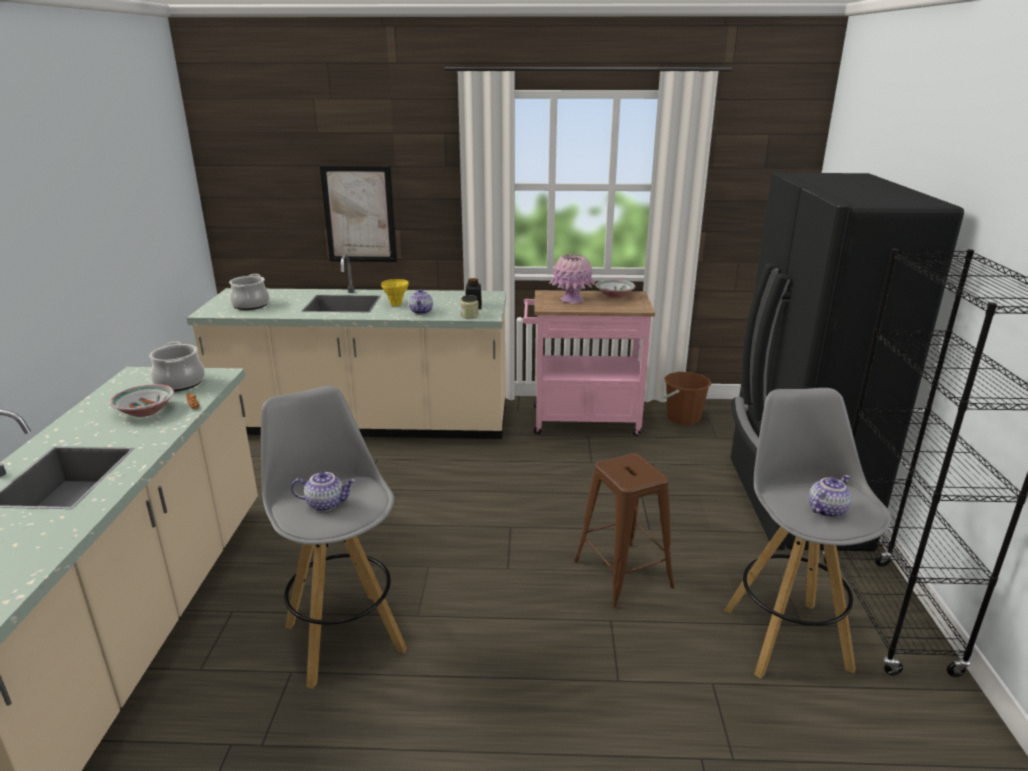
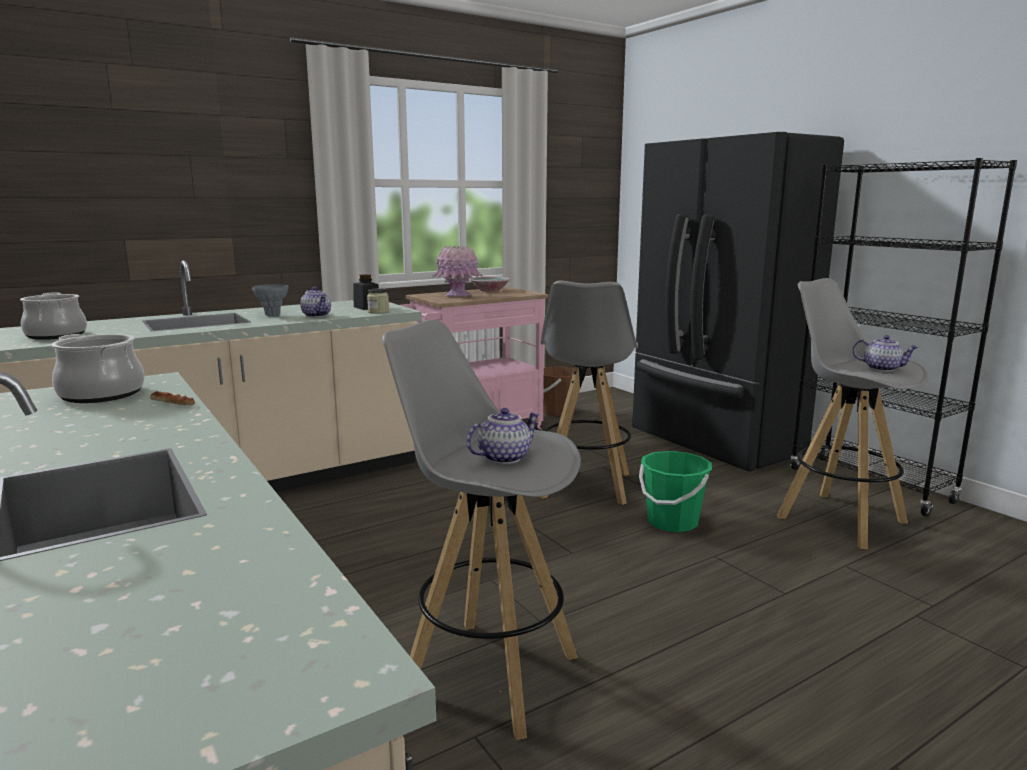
camera: 35 degrees left, 10 degrees down
bowl [109,384,174,417] -> none
picture [319,165,397,262] -> none
yellow vase [381,279,409,306] -> grey vase [252,284,289,316]
brown stool [574,453,675,608] -> green bucket [639,451,712,532]
teapot [809,475,851,518] -> teapot turned 105 degrees clockwise [853,335,919,371]
none -> grey stool [540,281,638,505]

